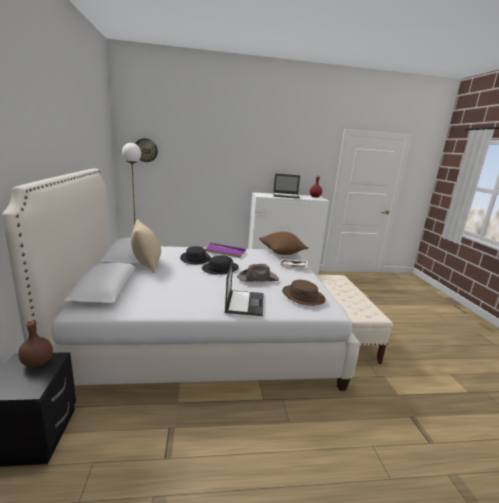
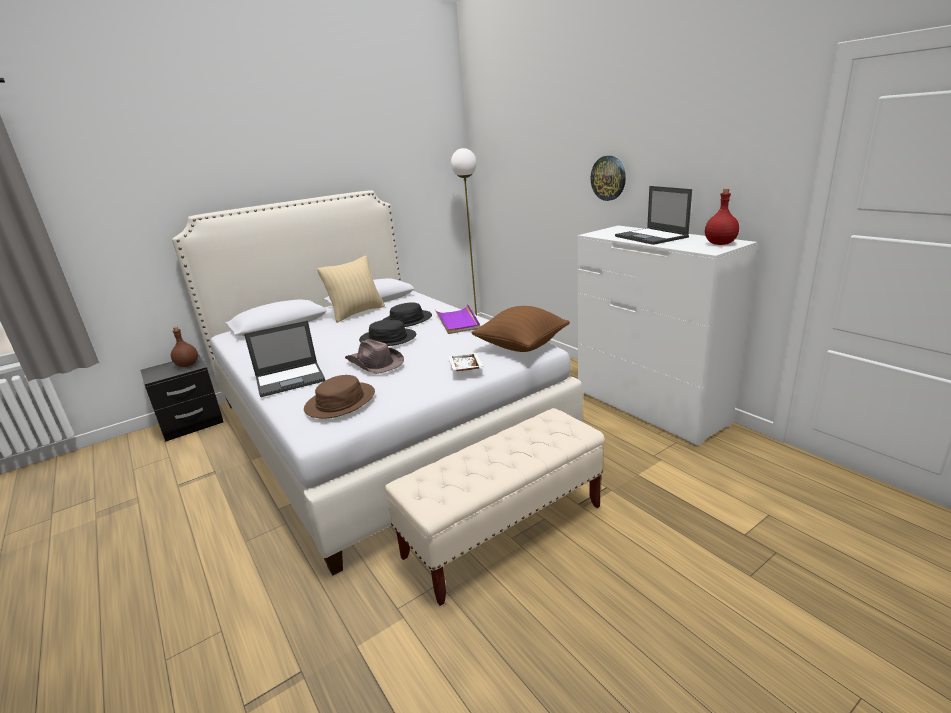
camera: 65 degrees right, 5 degrees up
wall clock [135,138,158,162] -> wall clock moved to [591,156,626,201]

